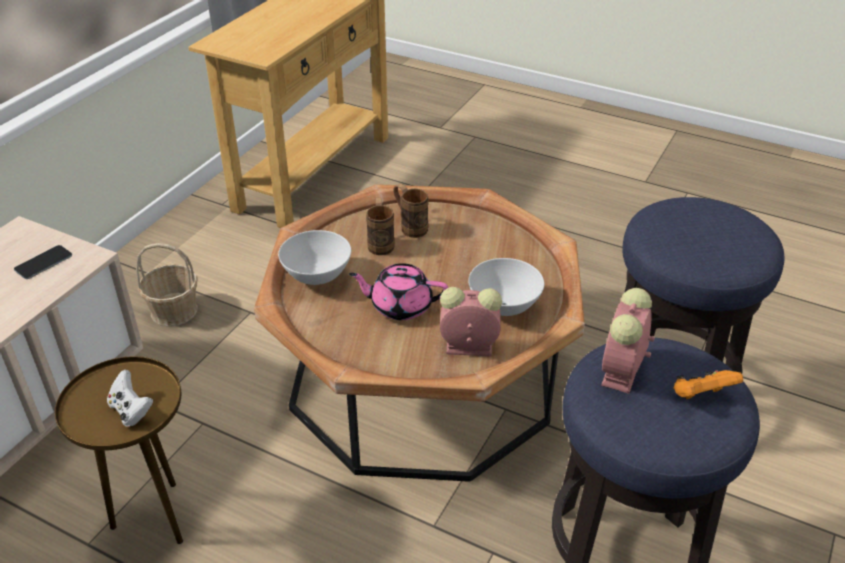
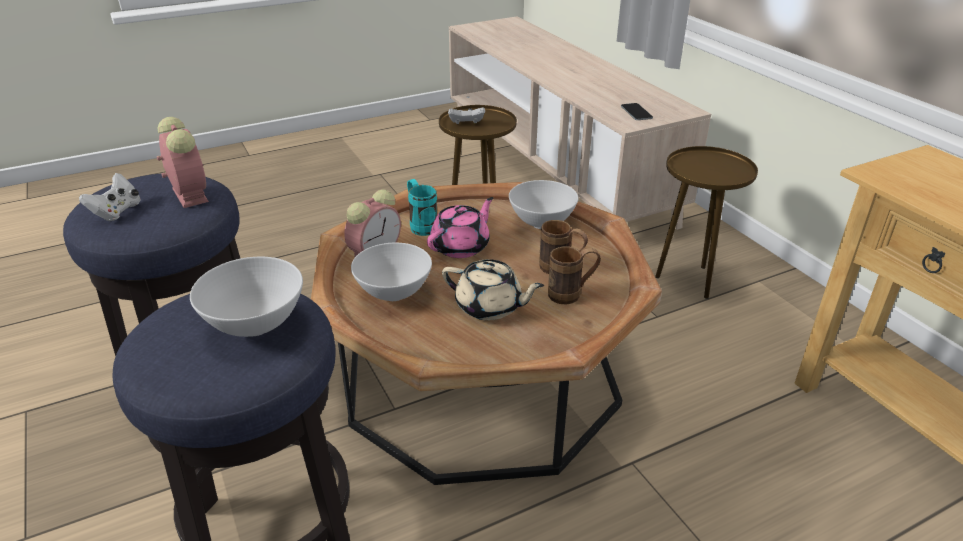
camera: 125 degrees right, 5 degrees down
basket [136,243,198,327] -> brown side table [655,146,758,299]
orange game controller [673,370,743,399] -> white game controller [79,173,141,221]
none -> white bowl [190,257,303,337]
none -> turquoise mug [407,179,437,236]
none -> beige teapot [442,259,544,320]

